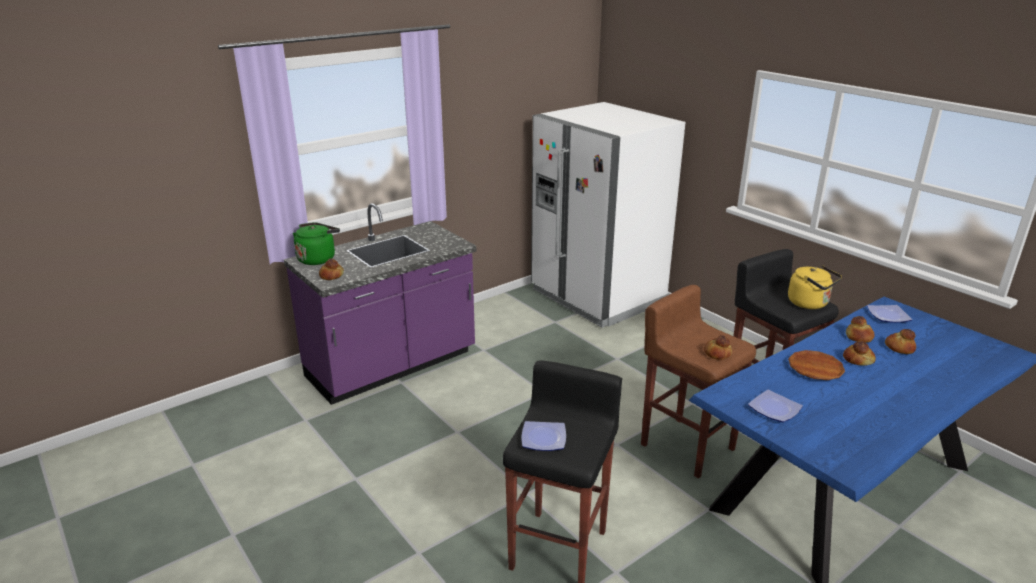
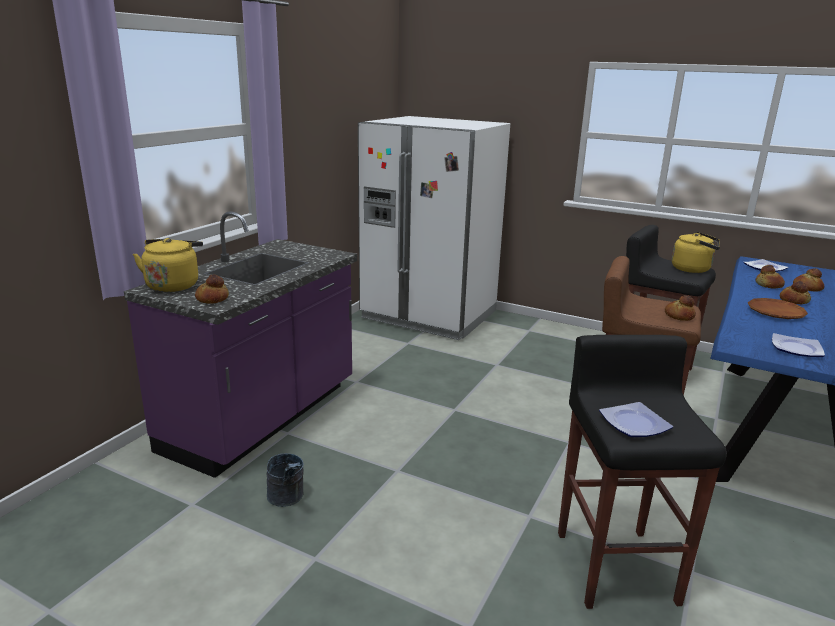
camera: 25 degrees left, 5 degrees down
green kettle [293,222,340,265] -> yellow kettle [133,238,203,292]
none -> grey bucket [267,453,304,507]

